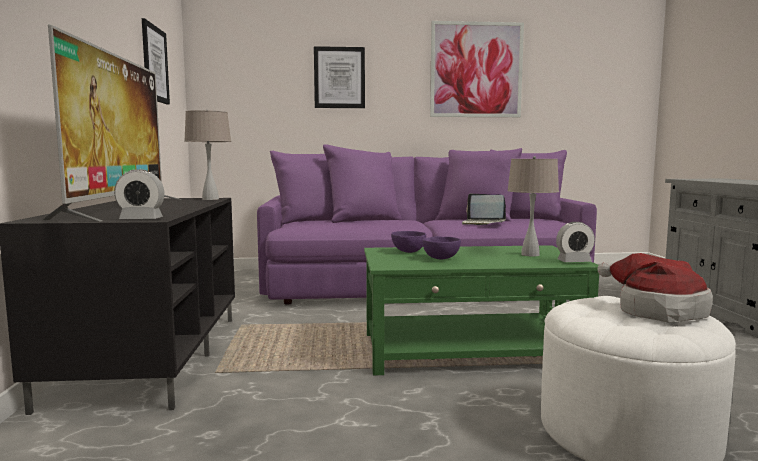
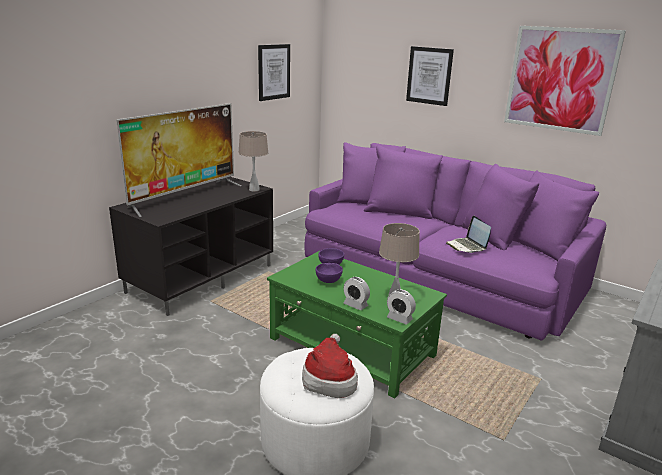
camera: 40 degrees right, 15 degrees up
alarm clock [114,169,165,219] -> alarm clock moved to [344,277,370,310]

